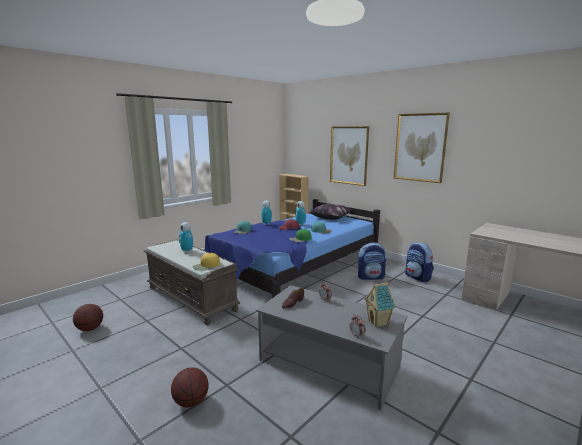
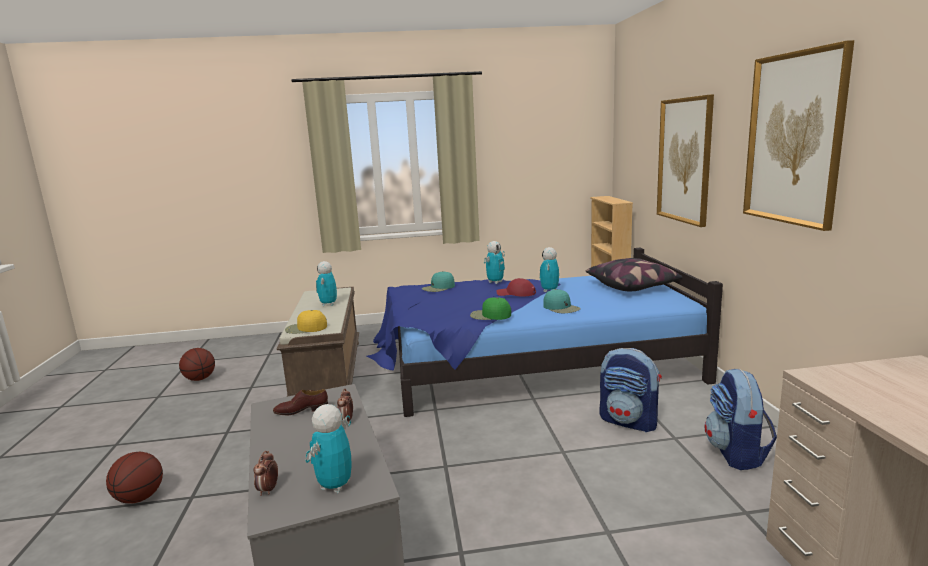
camera: 40 degrees right, 0 degrees up
toy house [364,282,396,327] -> toy robot [305,404,352,493]

